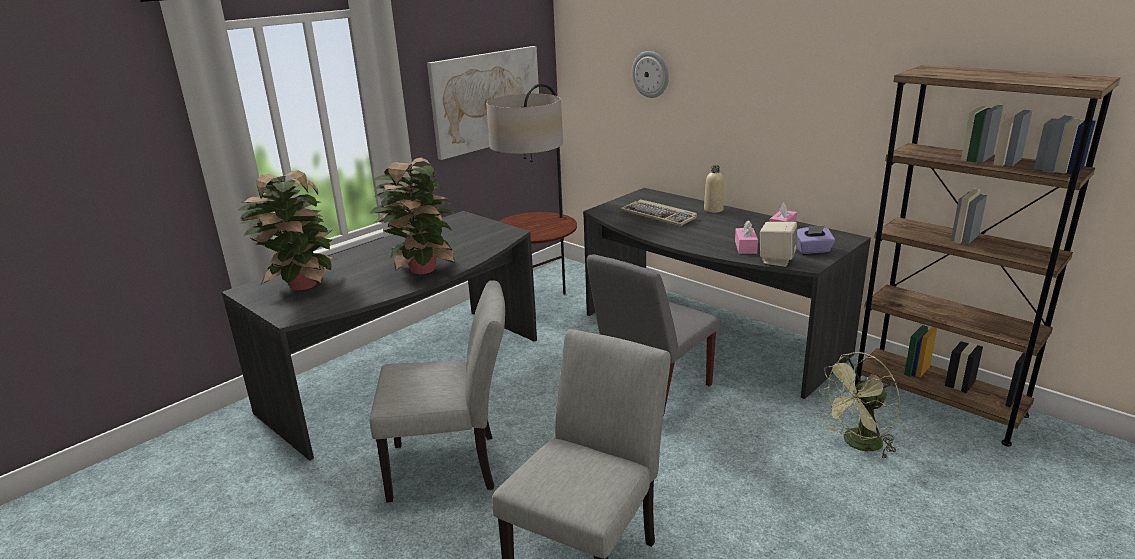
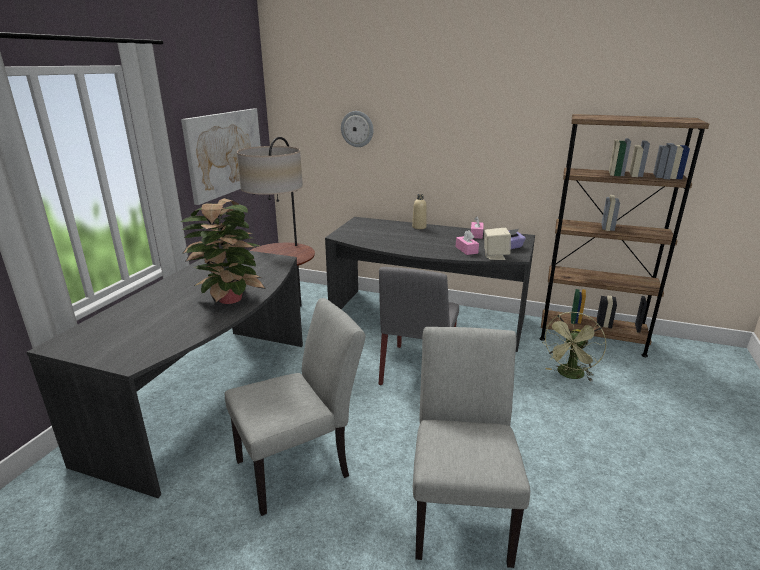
camera: 25 degrees left, 0 degrees up
potted plant [238,170,336,290] -> none
keyboard [620,199,697,226] -> none

